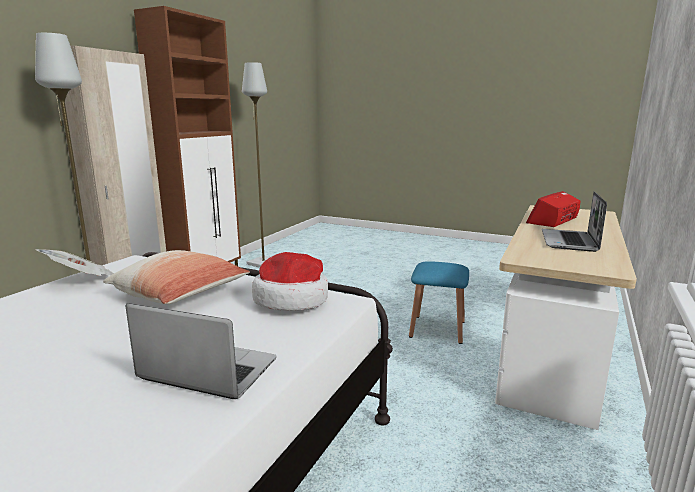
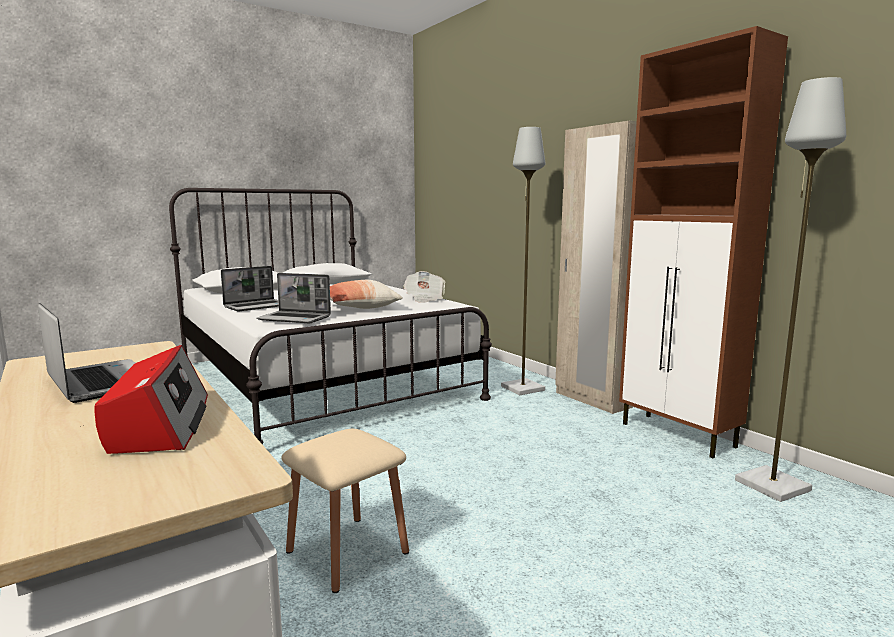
camera: 120 degrees right, 5 degrees down
hat [252,252,328,311] -> laptop [256,273,331,323]
blue stool [409,261,469,344] -> beige stool [281,429,409,593]

